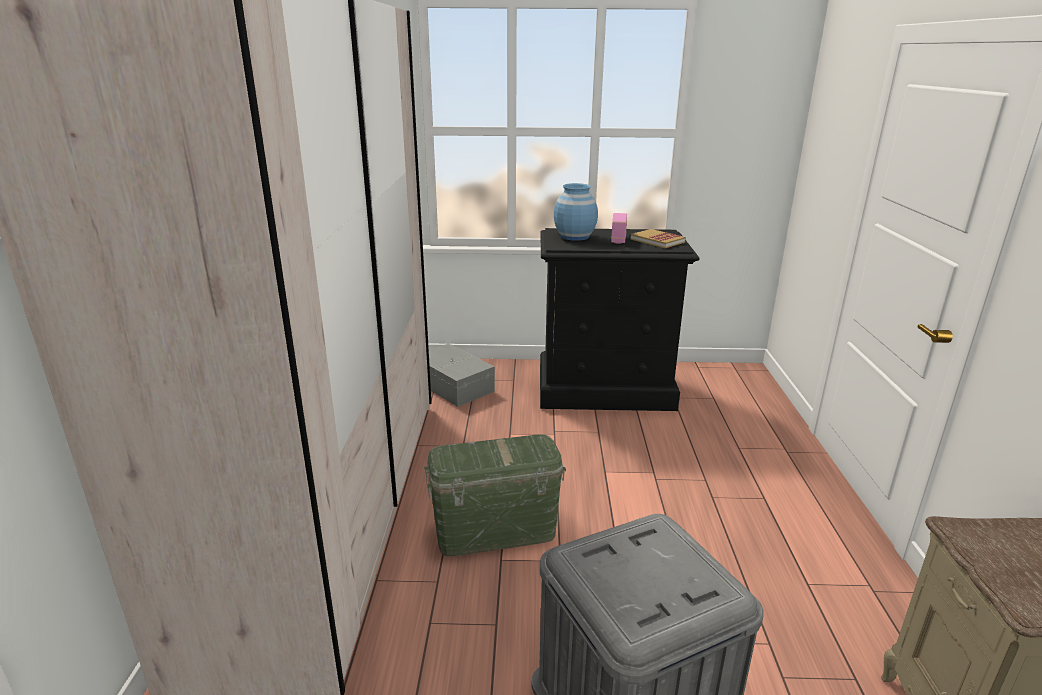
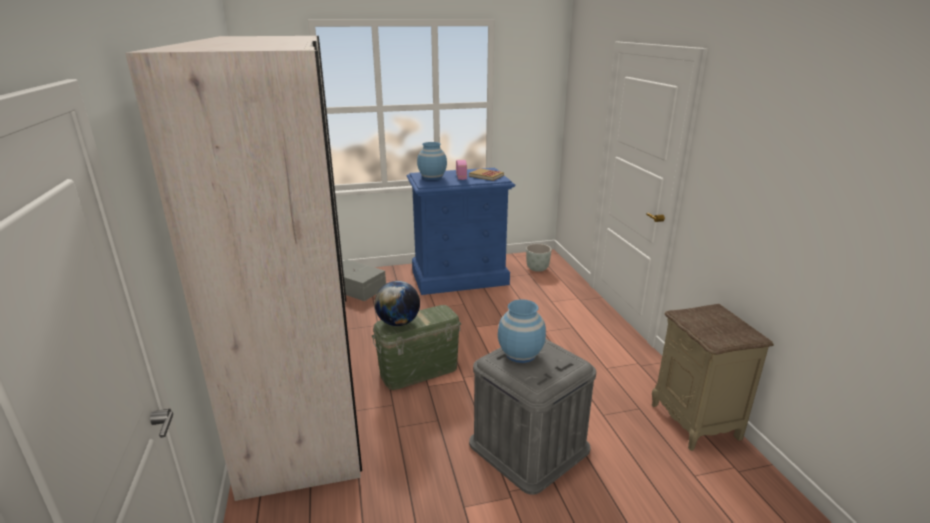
camera: 15 degrees left, 0 degrees up
black dresser [540,228,699,411] -> blue dresser [407,168,515,295]
none -> globe [375,281,420,326]
none -> blue vase [498,299,546,363]
none -> grey planter [526,244,552,272]

